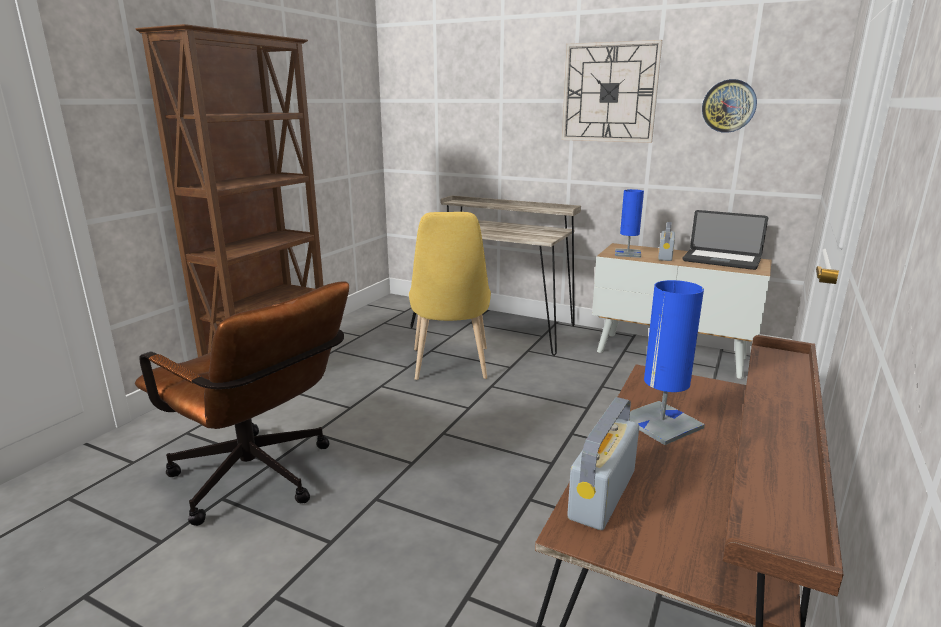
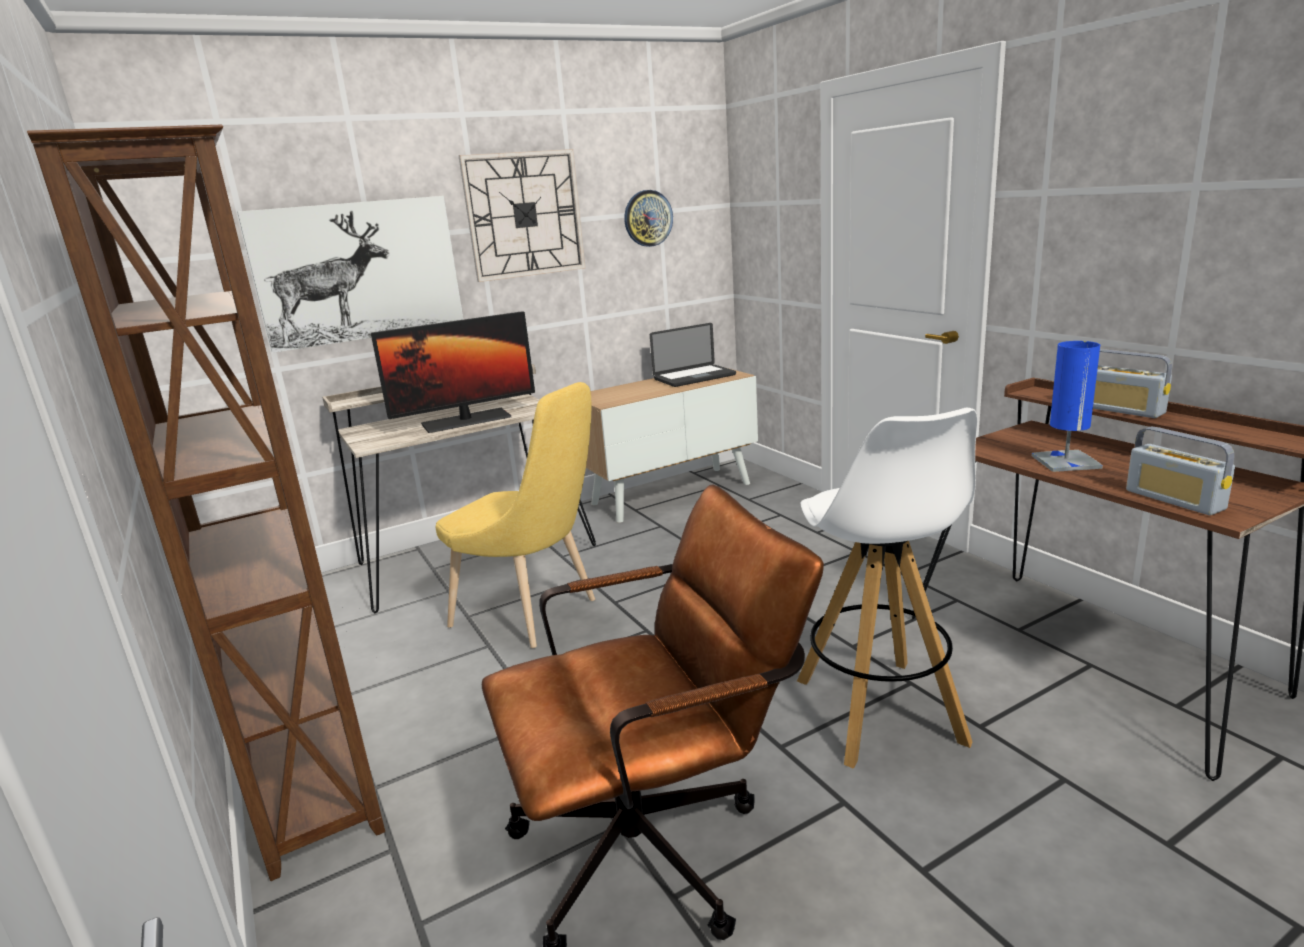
camera: 55 degrees left, 0 degrees up
blue table lamp [615,189,644,258] -> none
radio [658,222,675,261] -> radio moved to [1093,349,1172,418]
none -> picture [237,196,463,353]
none -> monitor [371,311,535,433]
none -> white stool [797,408,978,769]

